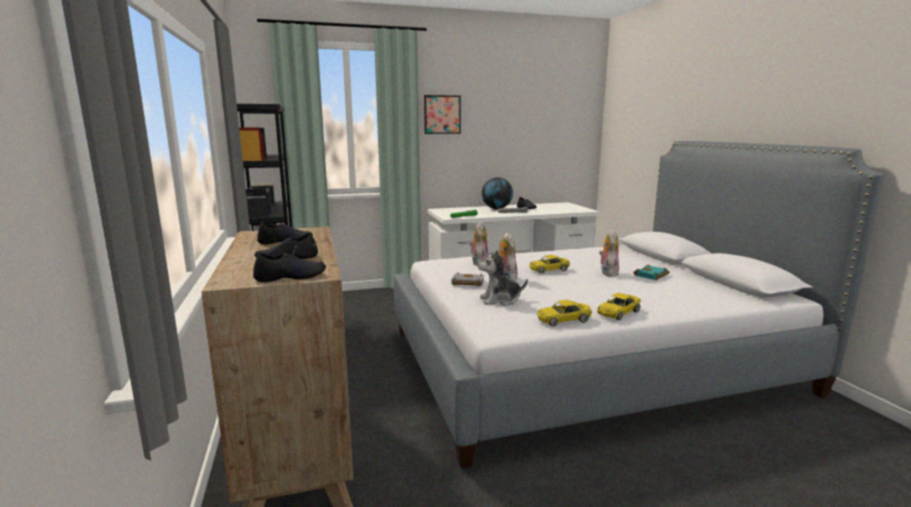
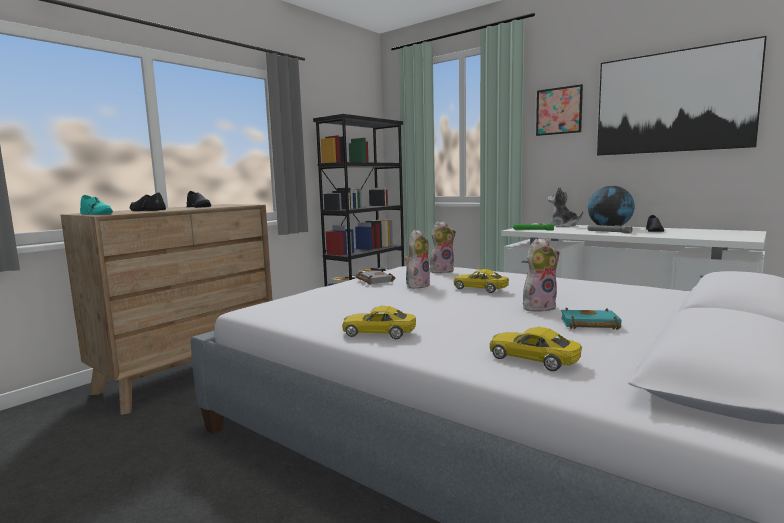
camera: 55 degrees right, 5 degrees down
black shoe [253,253,326,283] -> turquoise shoe [80,195,113,215]
plush toy [478,250,528,306] -> plush toy moved to [548,187,583,227]
yellow toy car [538,300,592,326] -> yellow toy car moved to [490,327,582,371]
none -> picture [597,36,767,156]

